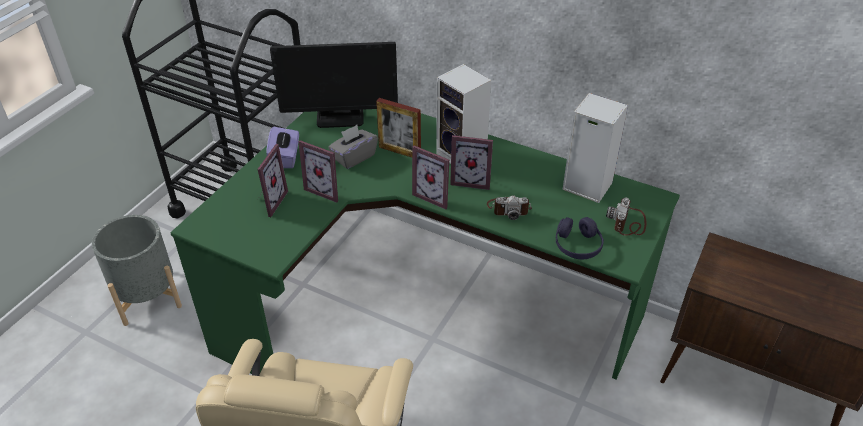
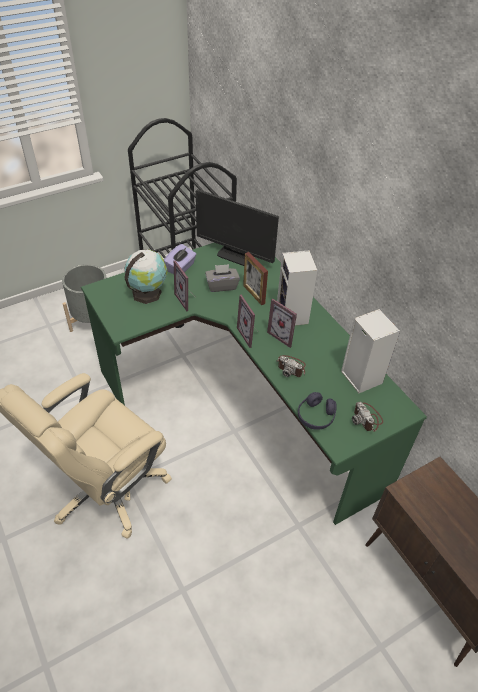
camera: 30 degrees right, 5 degrees up
picture frame [258,144,288,217] -> globe [124,249,168,304]
camera [606,198,646,236] -> camera turned 75 degrees counterclockwise [352,402,383,432]

